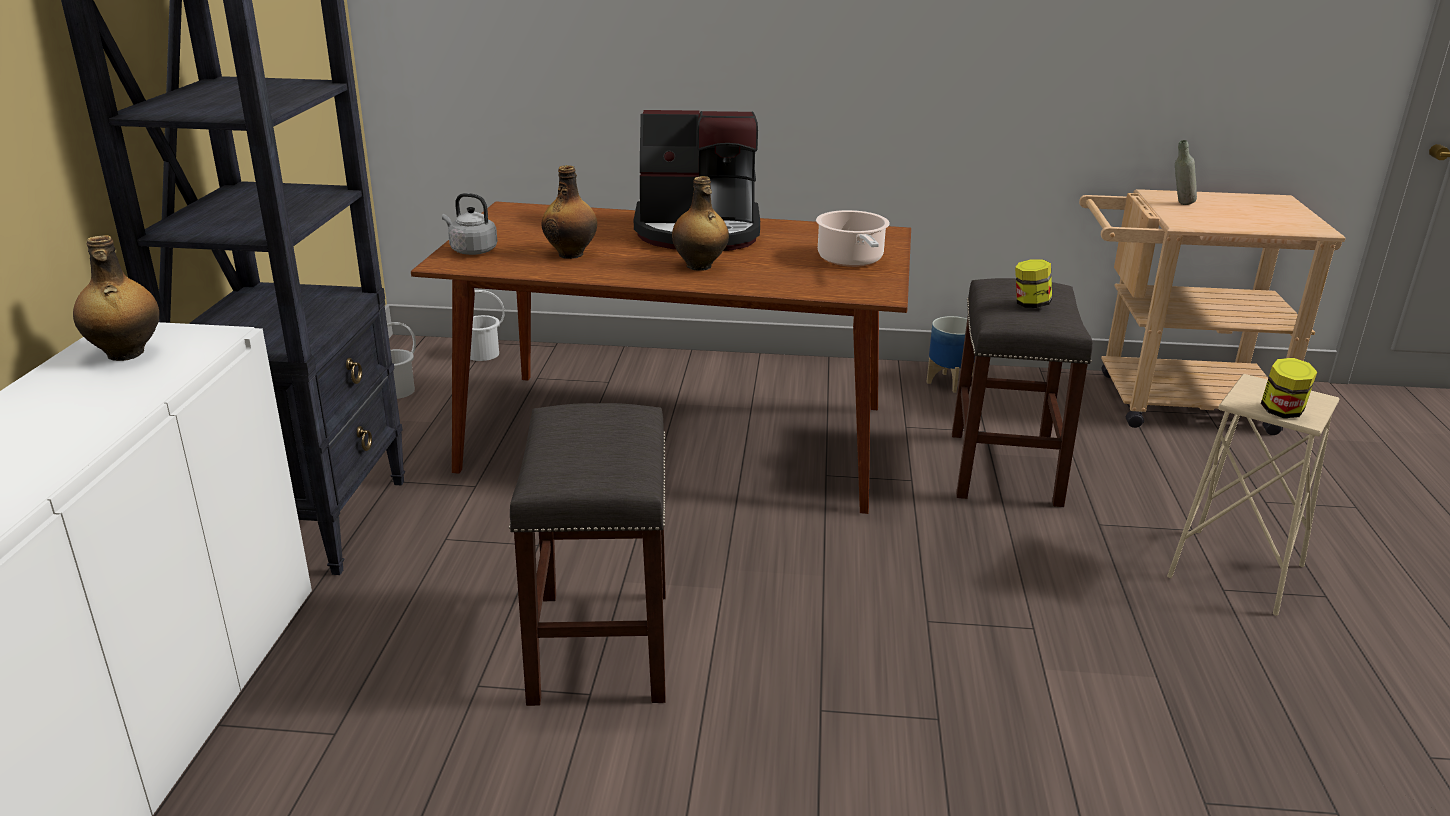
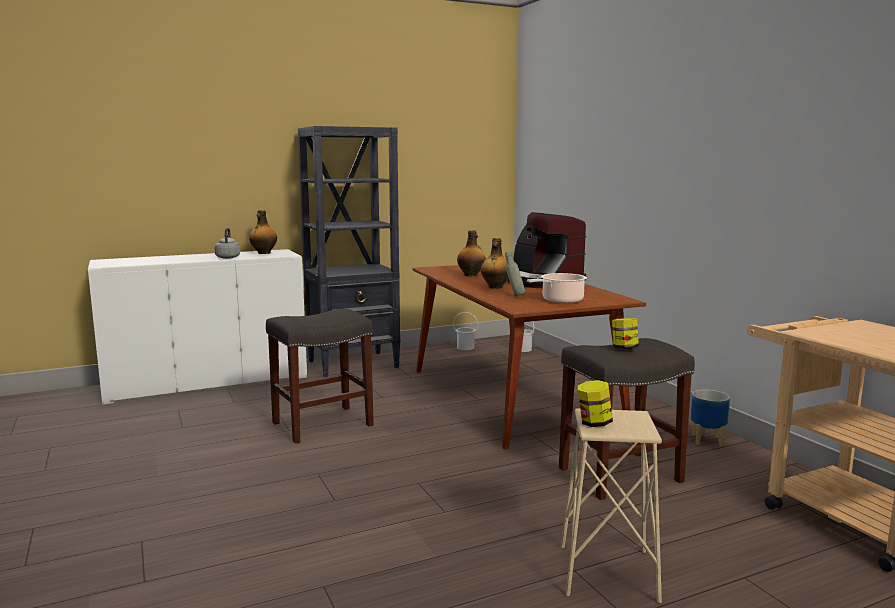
camera: 60 degrees right, 15 degrees down
grey kettle [442,193,497,255] -> grey kettle moved to [215,228,240,259]
grey bottle [1175,140,1197,205] -> grey bottle moved to [505,252,525,296]

